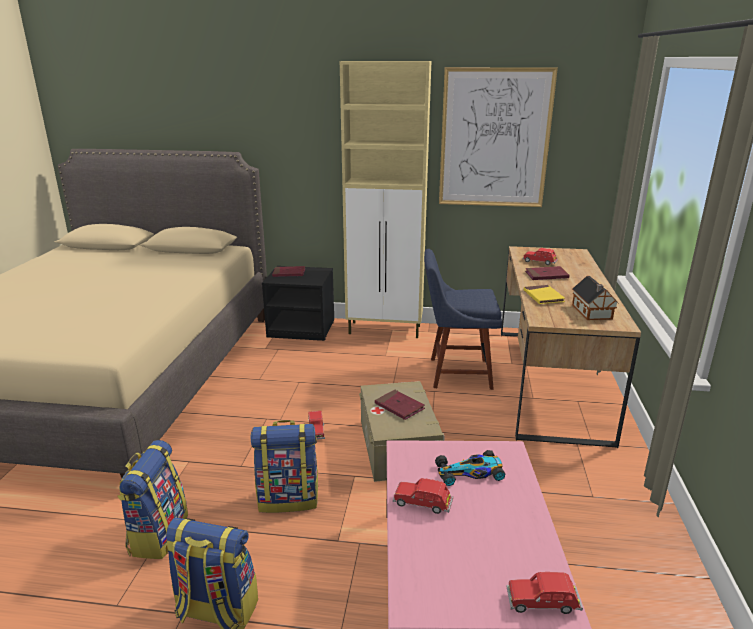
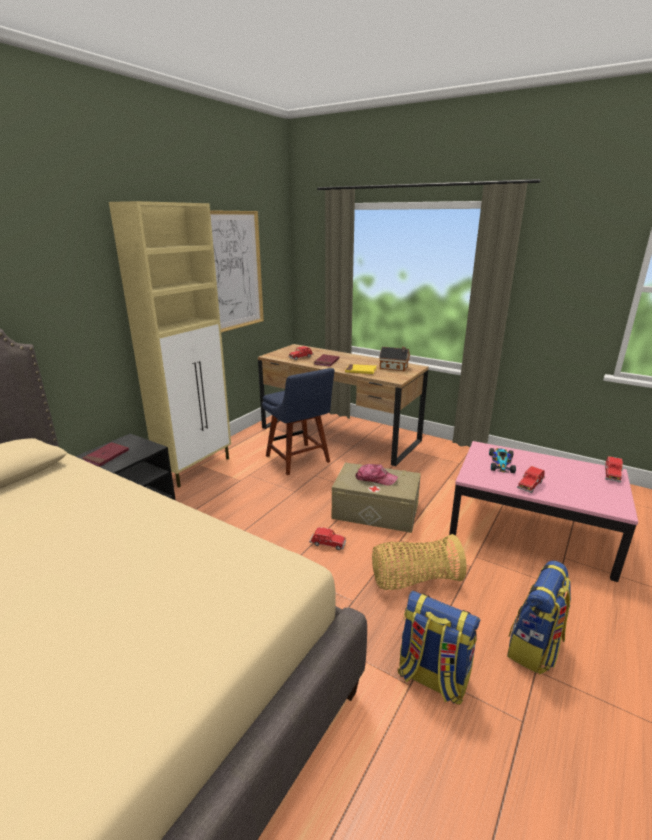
camera: 65 degrees left, 0 degrees up
backpack [251,420,319,513] -> basket [372,534,467,590]
red book [375,390,425,420] -> cap [355,464,398,486]
blue chair [424,249,502,390] -> blue chair turned 60 degrees counterclockwise [262,368,334,475]

